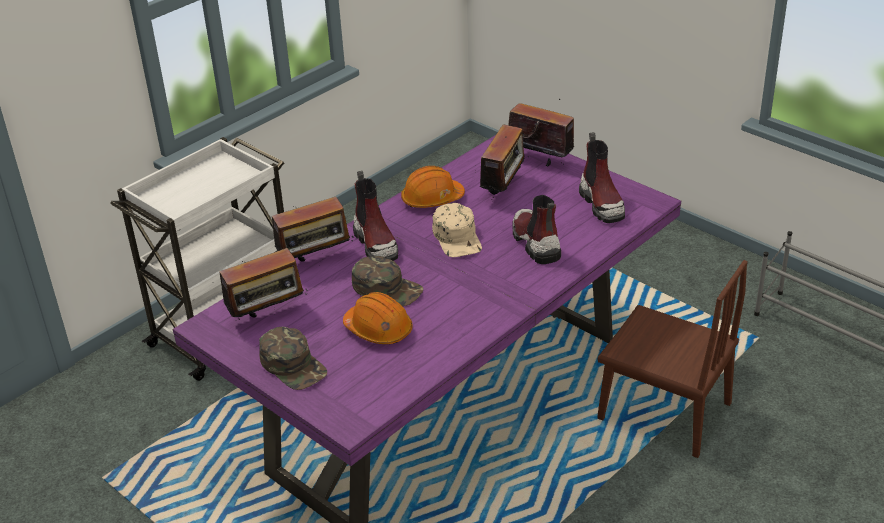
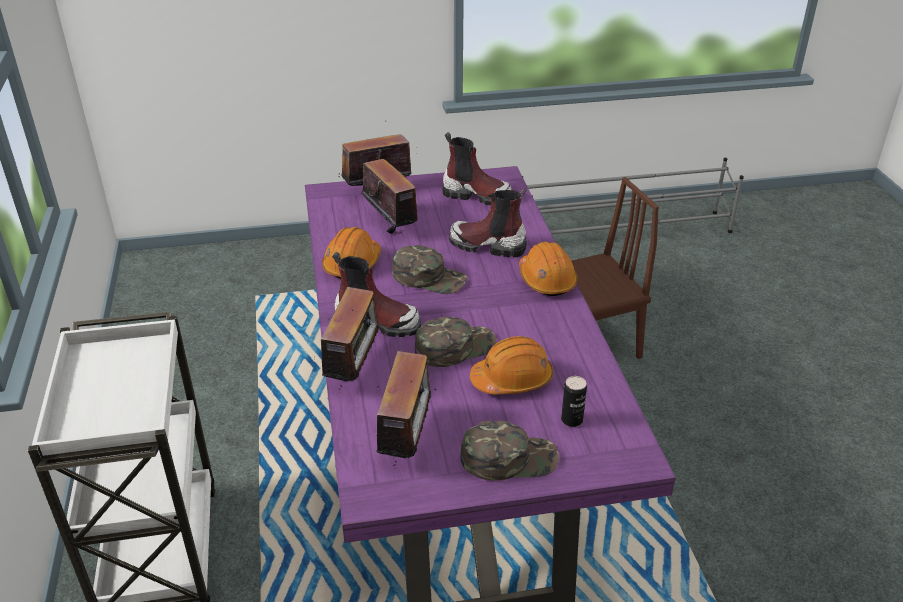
camera: 55 degrees left, 0 degrees up
beige cap [432,203,482,257] -> green cap [392,245,467,294]
none -> orange hard hat [519,242,578,296]
none -> can [561,376,587,427]

